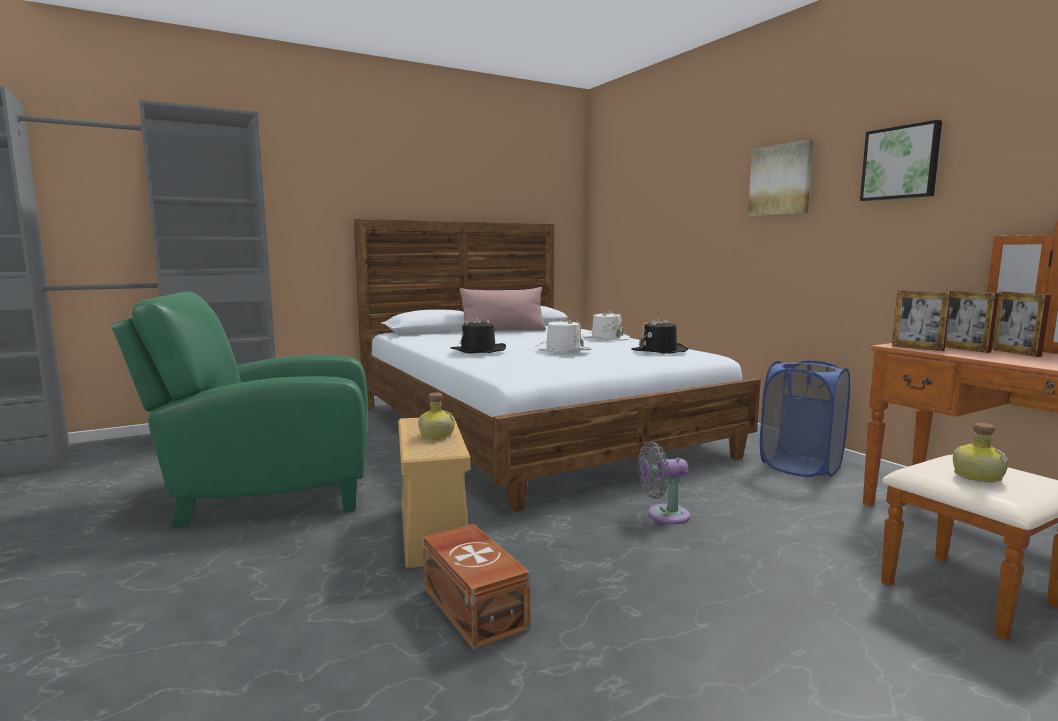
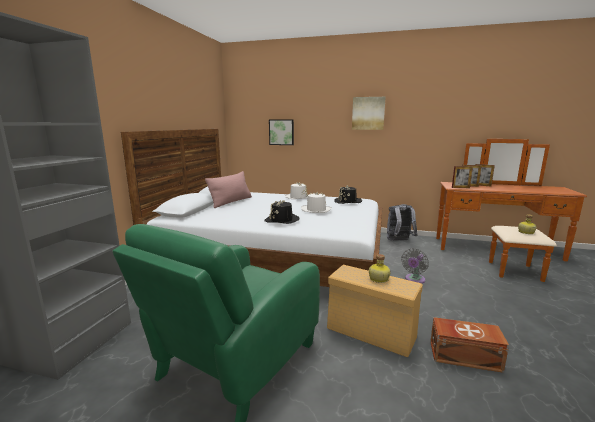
camera: 45 degrees left, 5 degrees up
blue laundry basket [760,360,850,477] -> grey backpack [387,204,417,241]
picture [860,120,942,201] -> picture moved to [269,119,294,145]

